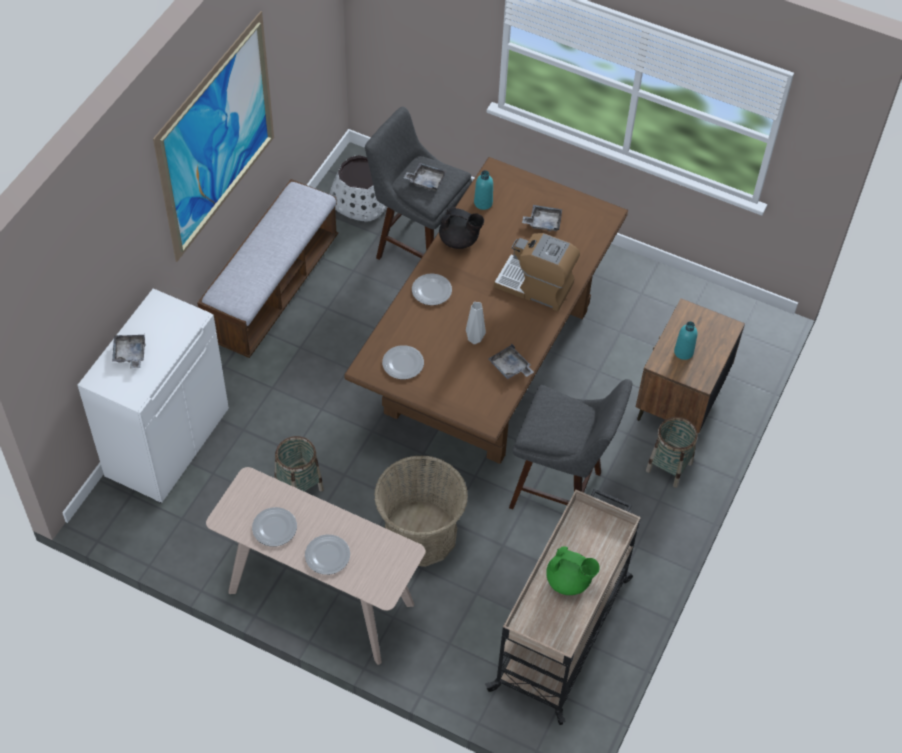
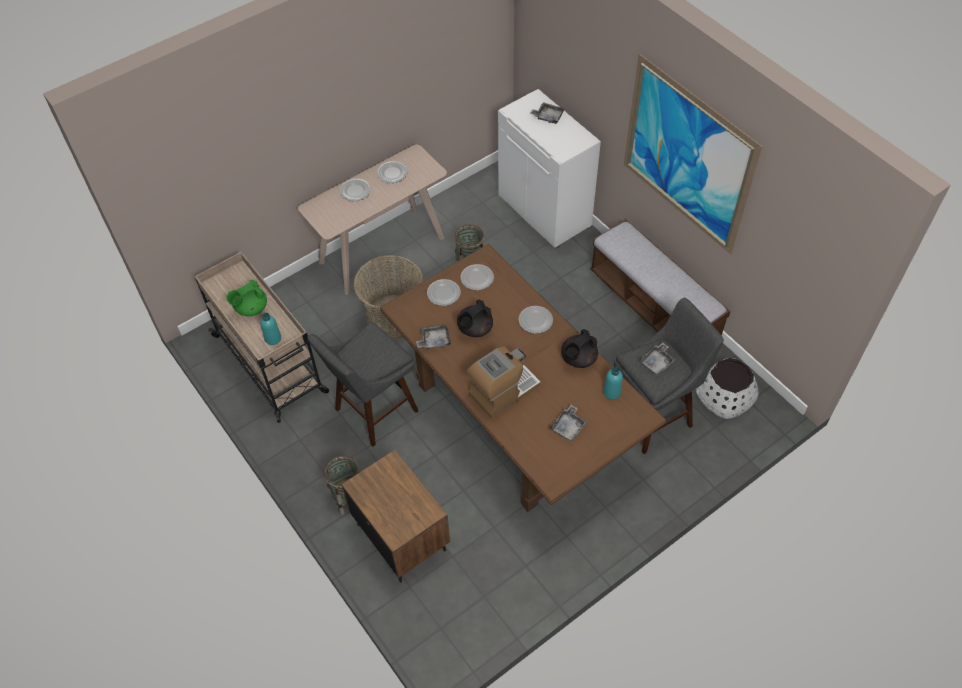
camera: 120 degrees right, 0 degrees up
grey vase [466,302,486,344] -> black teapot [457,300,493,337]
turquoise bottle [674,321,697,360] -> turquoise bottle moved to [260,313,281,345]
none -> plate [427,279,461,306]

